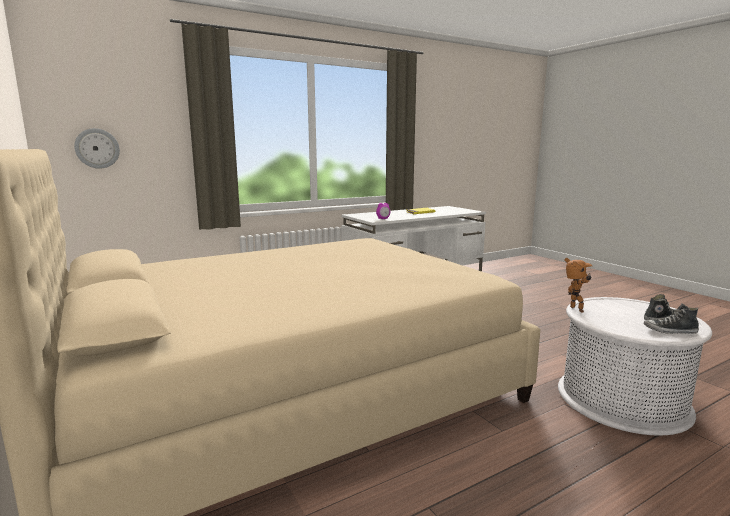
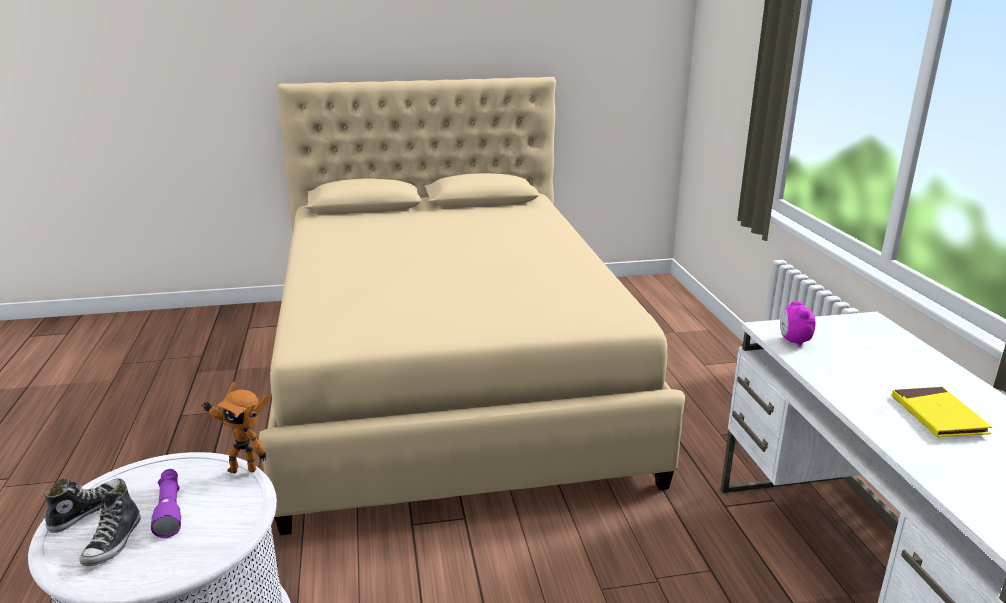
camera: 110 degrees right, 10 degrees up
wall clock [74,128,120,169] -> none
none -> purple flashlight [151,469,181,539]

